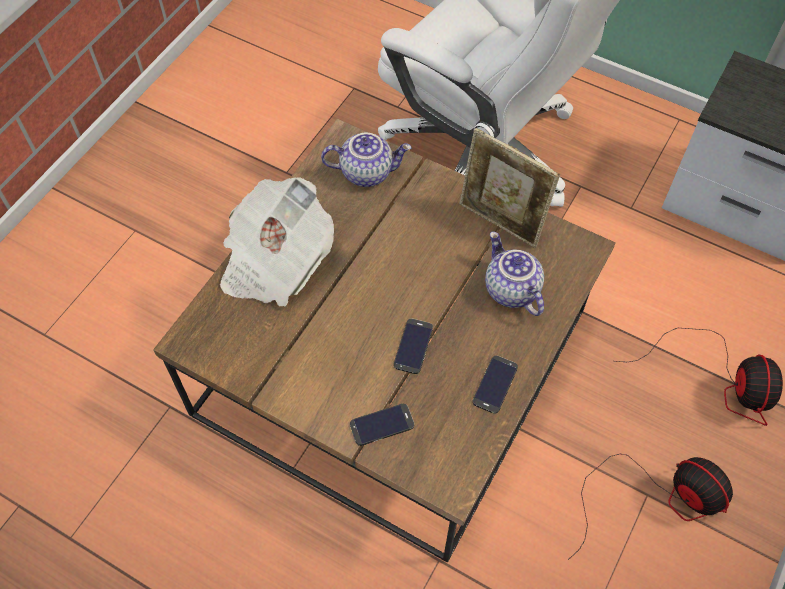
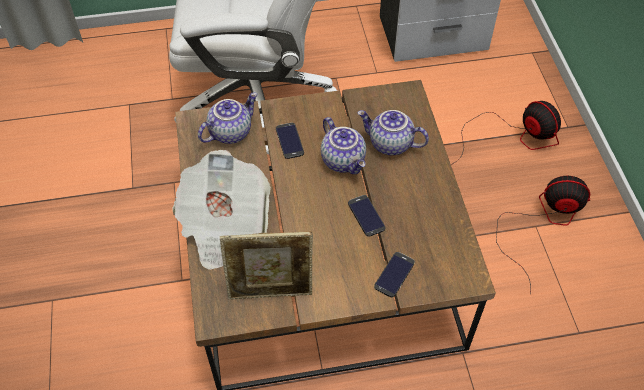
camera: 40 degrees left, 5 degrees down
picture frame [460,128,560,248] -> picture frame moved to [220,231,313,300]
phone [473,356,518,414] -> phone moved to [276,123,304,159]
none -> teapot [321,117,366,174]

